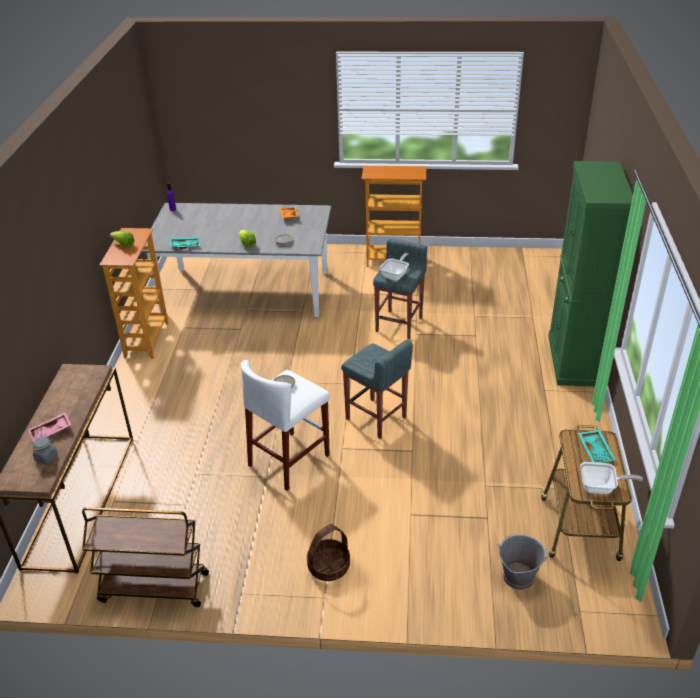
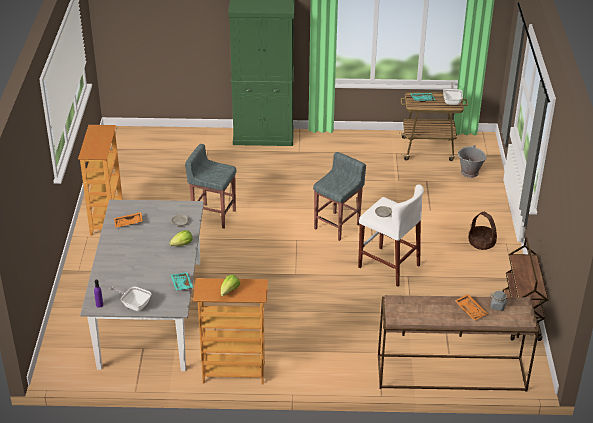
camera: 95 degrees left, 0 degrees up
pink tray [28,412,71,443] -> orange tray [455,294,488,321]
frying pan [379,253,409,281] -> frying pan moved to [110,286,151,311]

